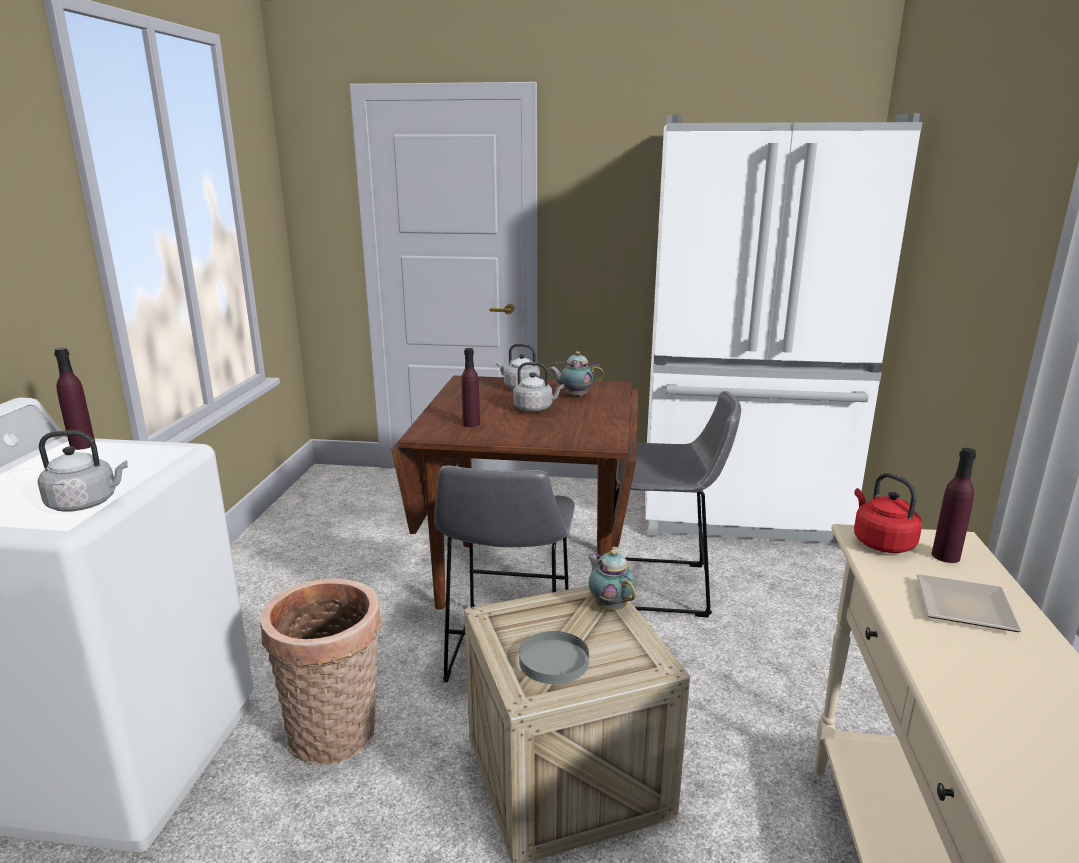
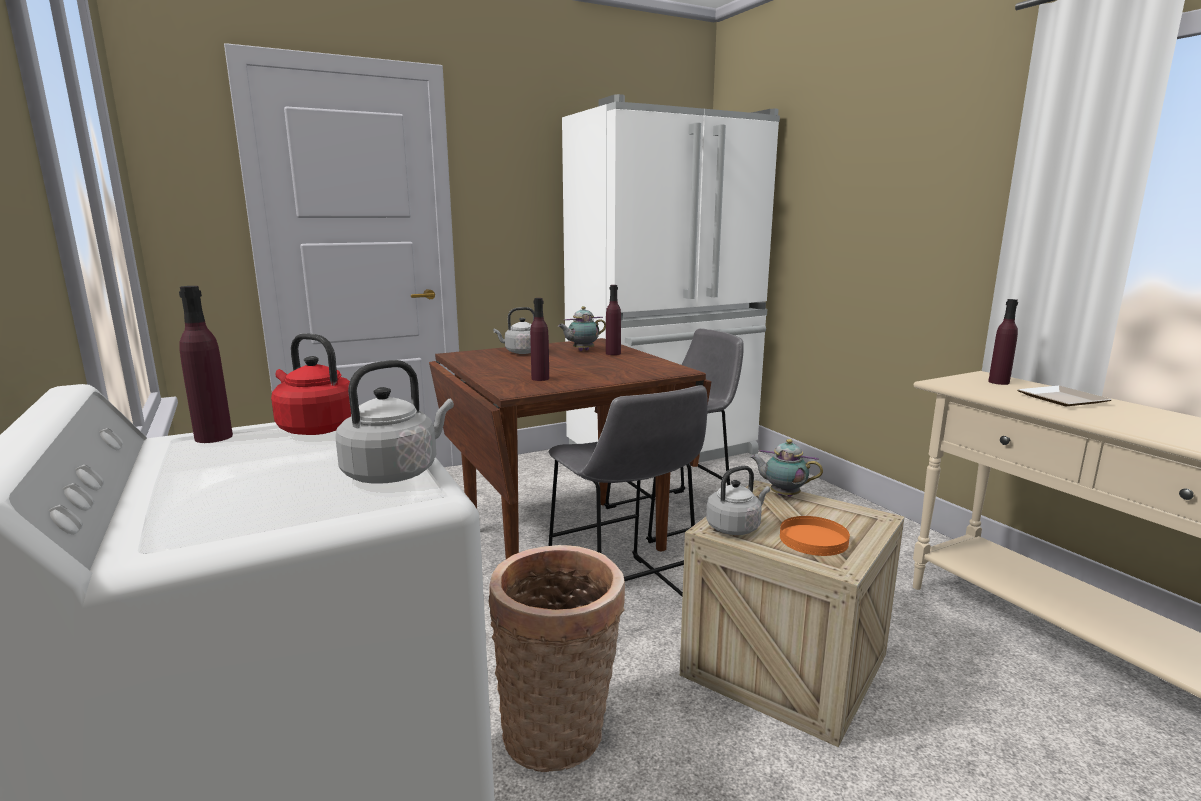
camera: 35 degrees left, 5 degrees down
grey kettle [513,362,564,412] -> grey kettle moved to [706,466,770,535]
grey plate [519,631,589,684] -> orange plate [780,516,850,556]
red kettle [854,473,922,553] -> red kettle moved to [271,333,351,435]
none -> purple bottle [606,285,621,355]

